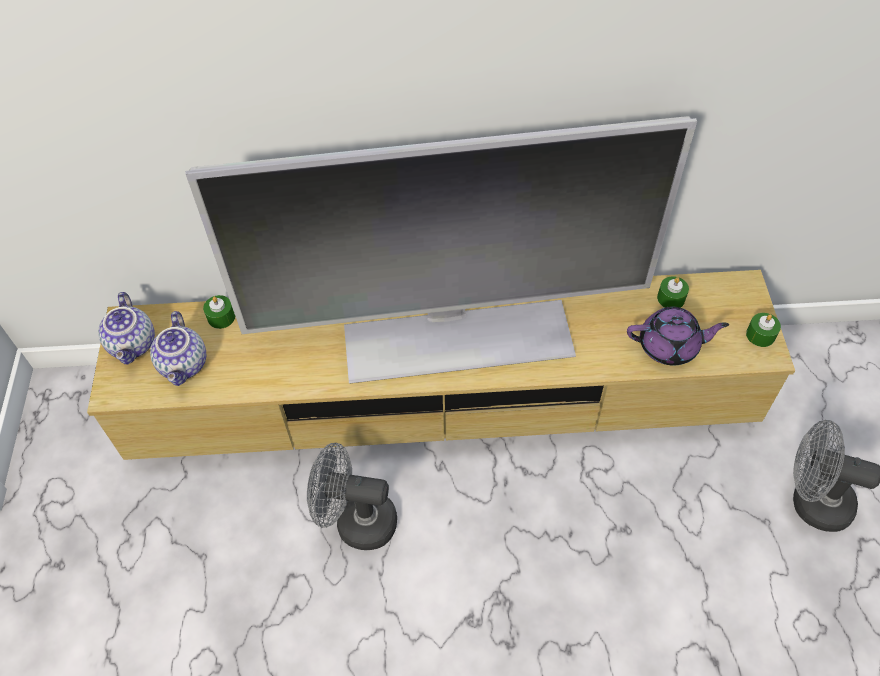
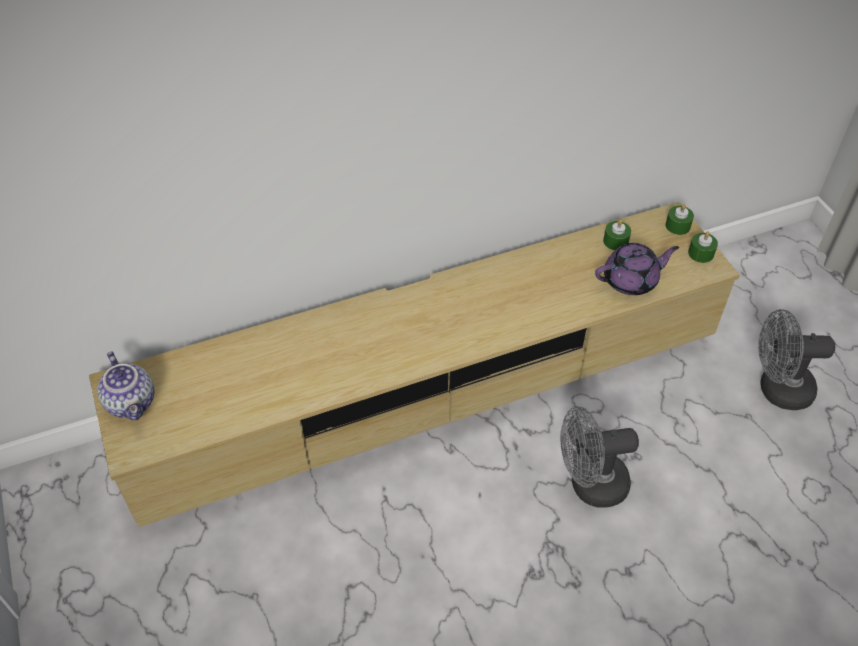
camera: 20 degrees left, 5 degrees down
teapot [150,311,206,386] -> none
television [186,116,697,384] -> none
green candle [203,295,235,329] -> green candle moved to [665,204,694,235]
grey fan [307,443,397,550] -> grey fan moved to [560,406,639,508]

